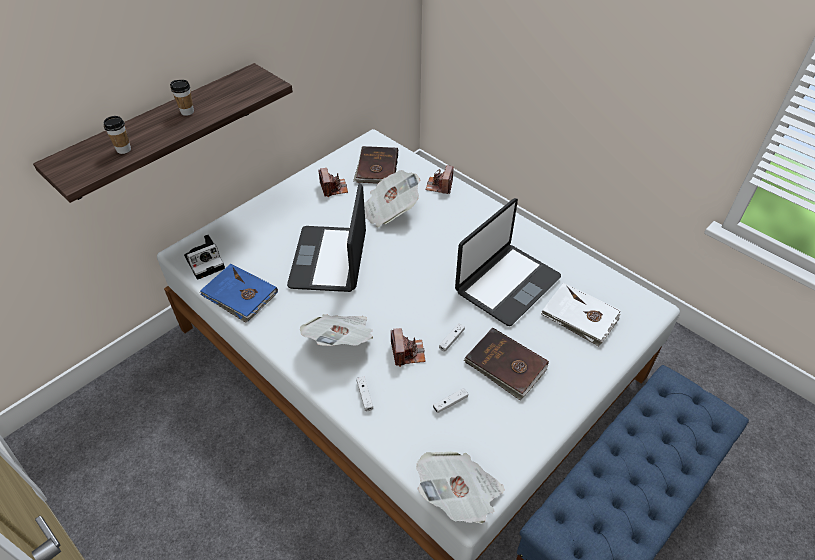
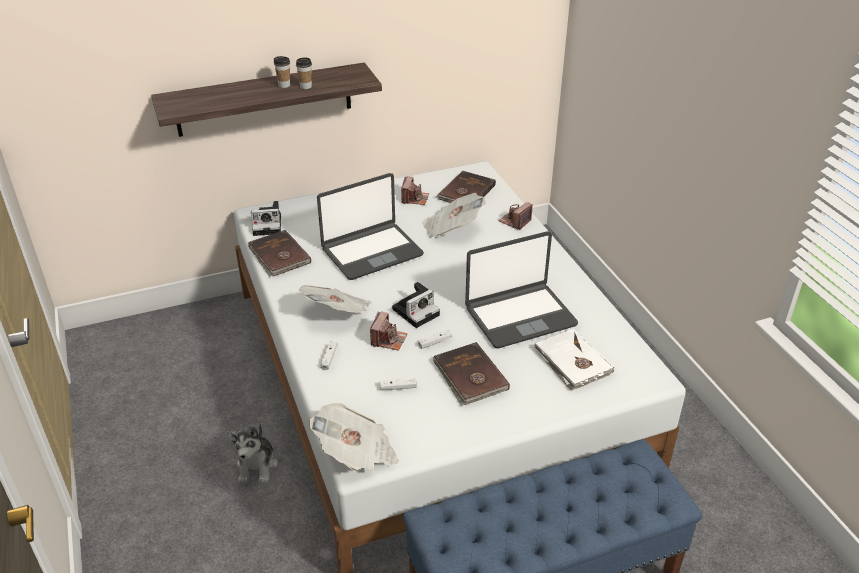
camera: 25 degrees right, 10 degrees down
cup [103,116,131,154] -> cup moved to [296,58,312,89]
blue book [200,264,278,323] -> brown book [248,230,311,277]
laptop [287,183,366,292] -> laptop turned 150 degrees counterclockwise [317,173,424,280]
none -> plush toy [227,424,278,484]
none -> camera [392,282,440,328]

